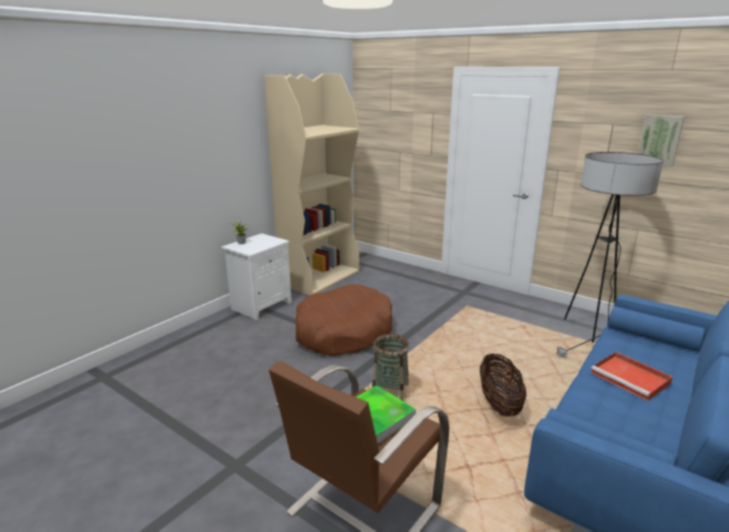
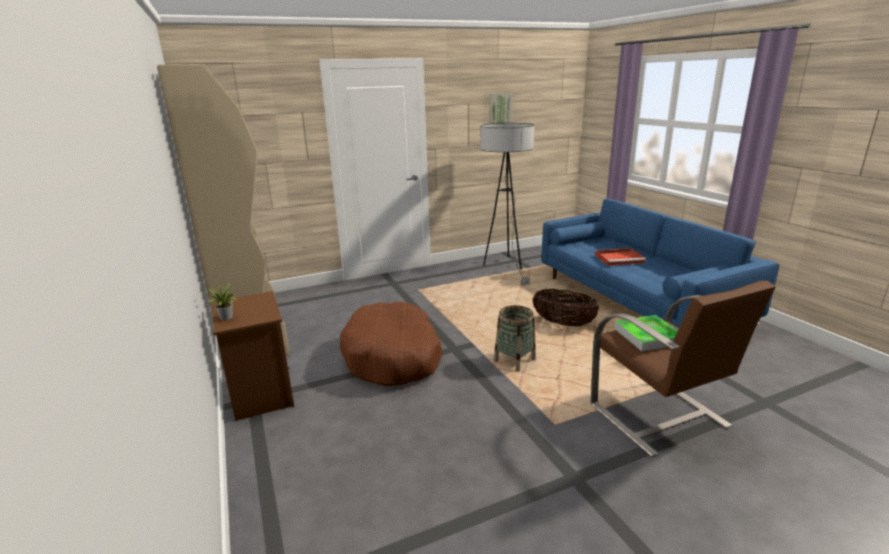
camera: 60 degrees left, 0 degrees up
white nightstand [221,233,292,321] -> brown nightstand [213,291,294,421]

